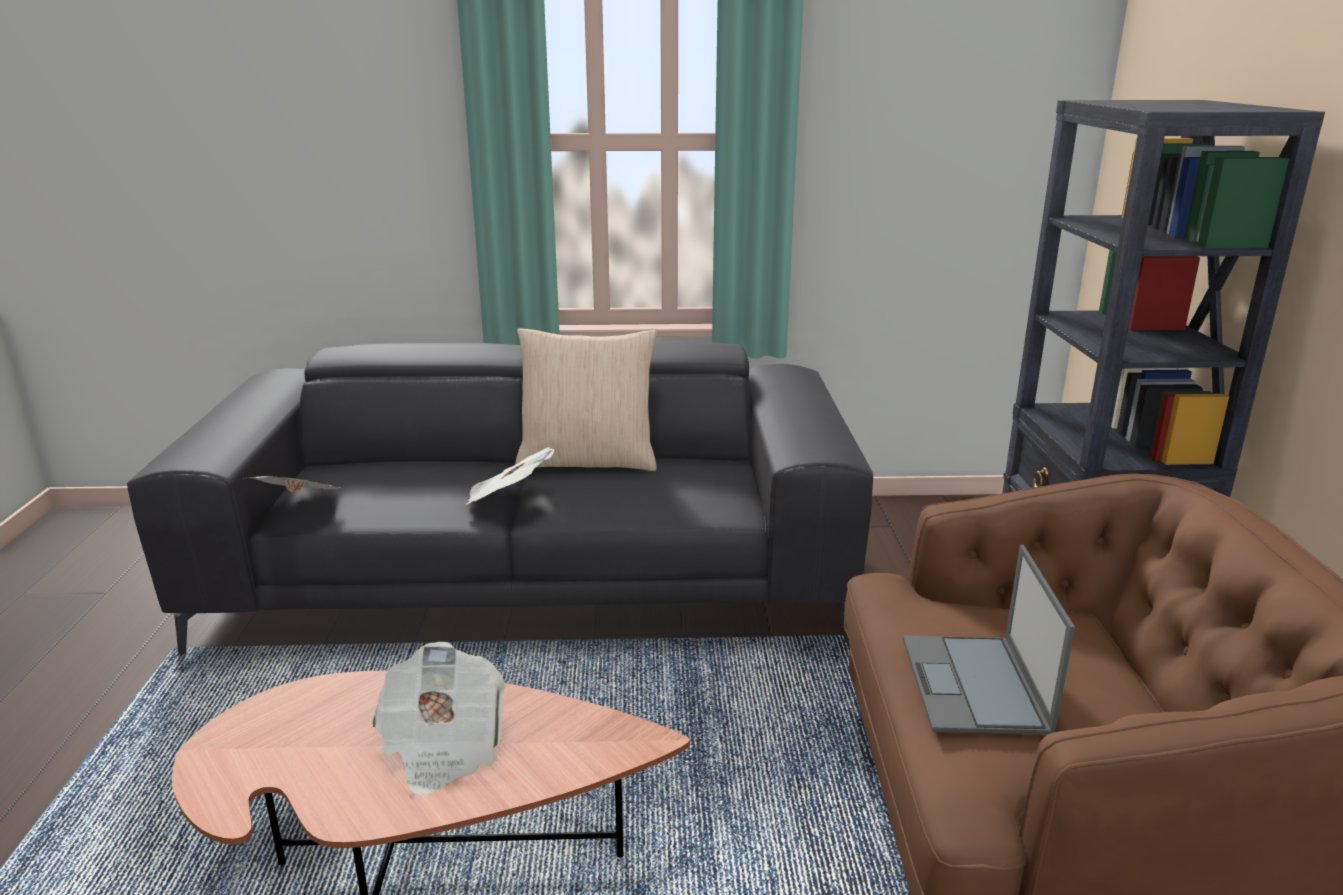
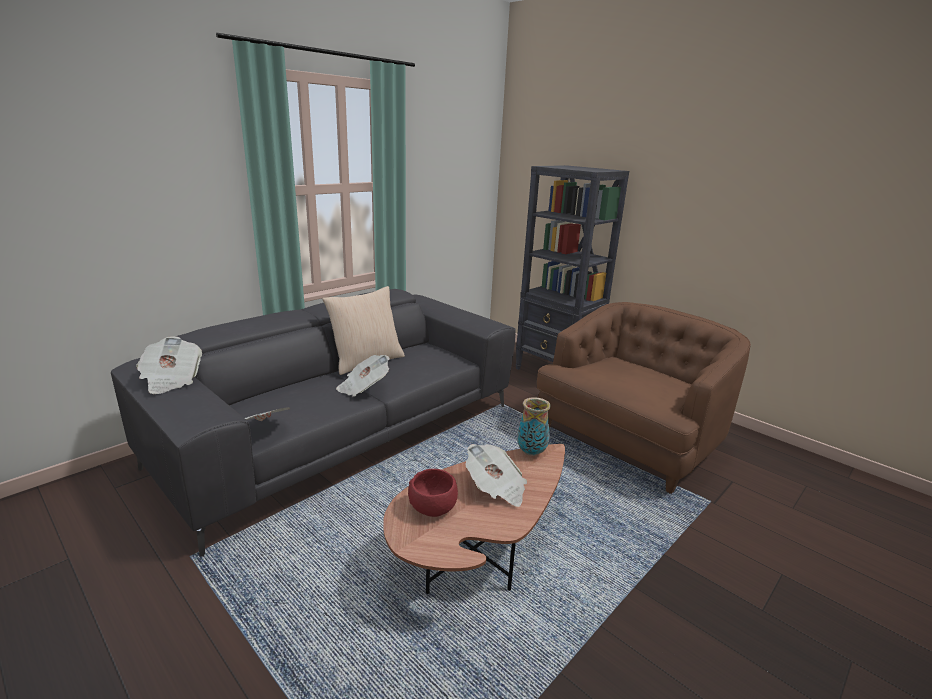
camera: 45 degrees left, 0 degrees up
laptop [903,545,1075,735] -> none
none -> newspaper [136,336,203,394]
none -> red bowl [408,469,458,517]
none -> vase [517,397,551,456]

